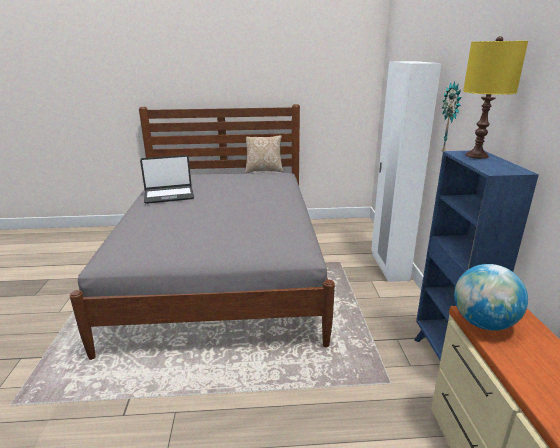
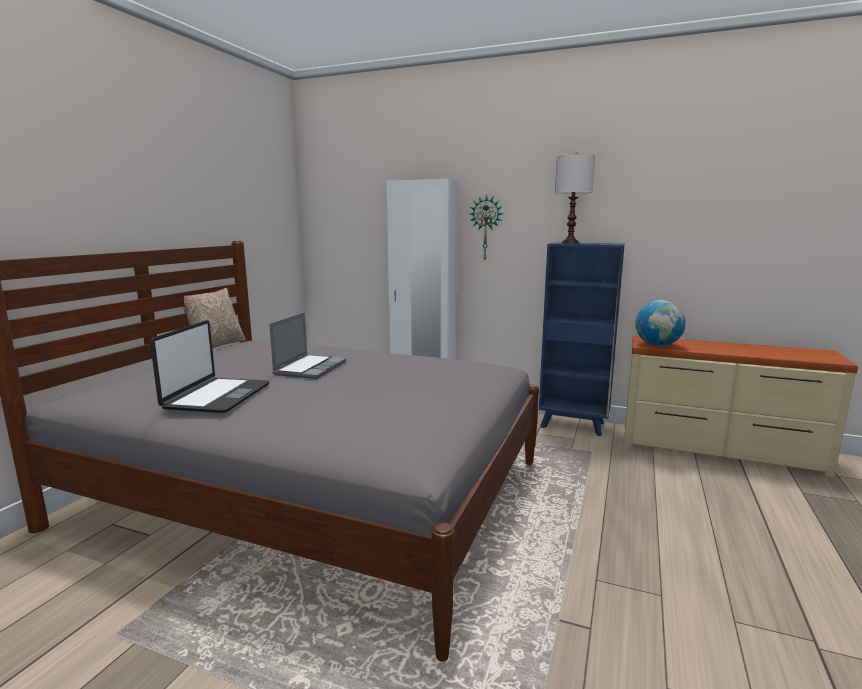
camera: 65 degrees left, 10 degrees down
yellow table lamp [463,36,528,159] -> white table lamp [555,152,595,243]
none -> laptop [269,312,346,379]

